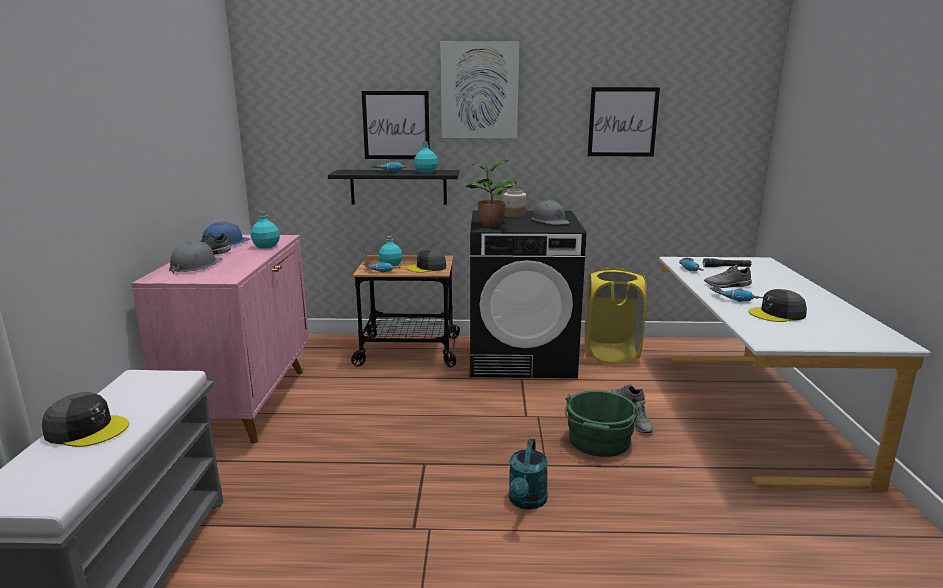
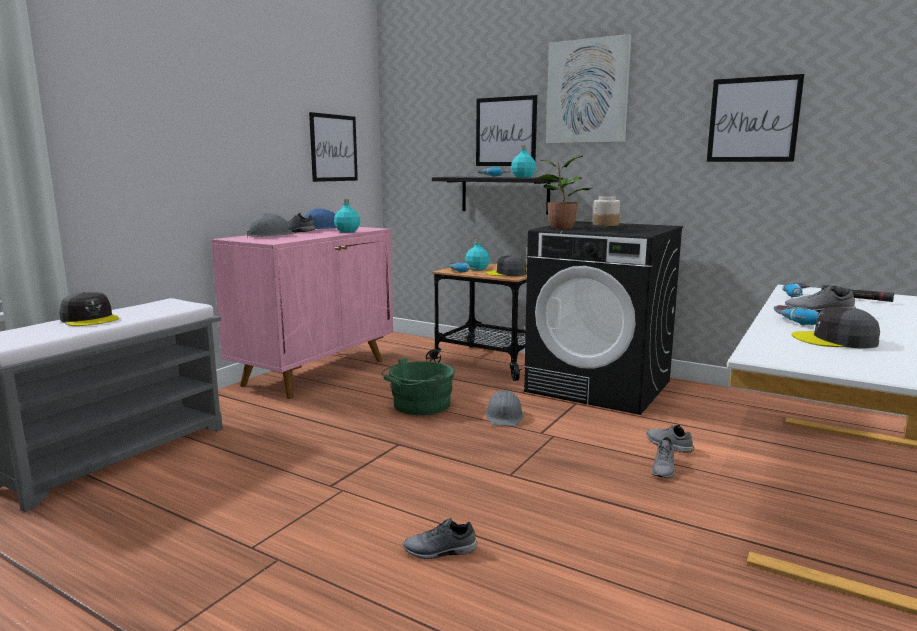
camera: 30 degrees right, 5 degrees down
turquoise watering can [509,438,548,510] -> none
grey hard hat [532,200,570,225] -> grey hard hat moved to [486,390,524,426]
green bucket [565,391,639,457] -> green bucket moved to [381,358,455,415]
yellow laundry basket [585,268,647,364] -> none
none -> picture [309,112,358,182]
none -> grey shoe [403,518,477,559]

